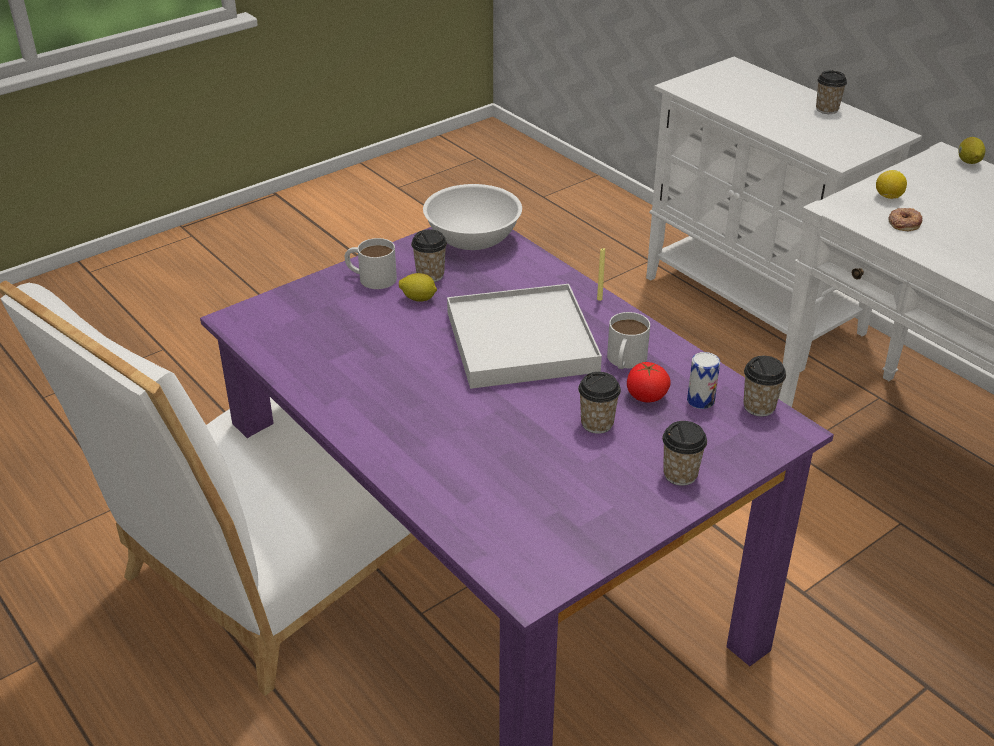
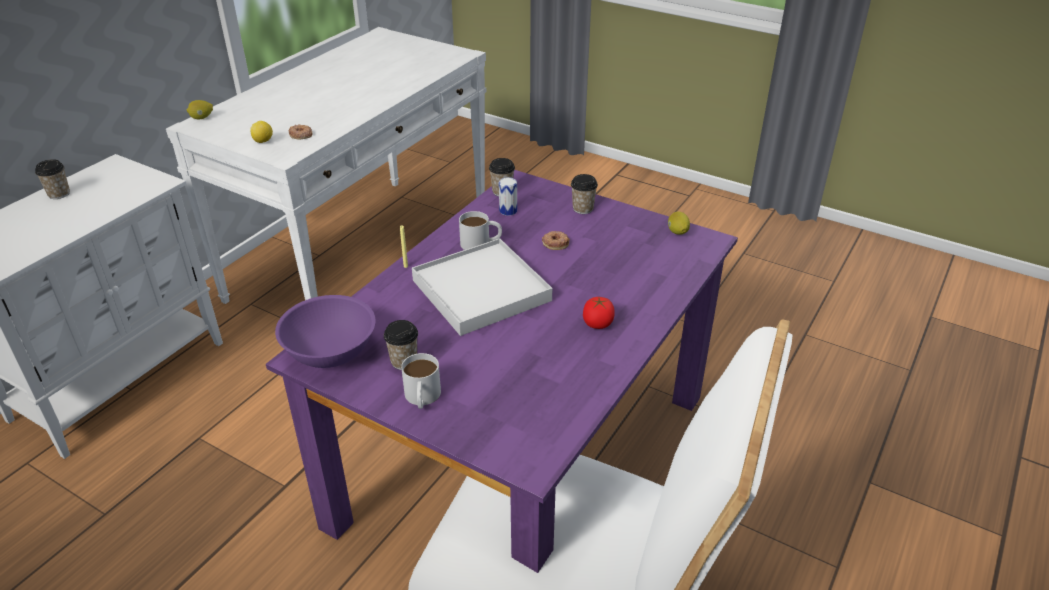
camera: 110 degrees left, 0 degrees up
lemon [399,273,437,302] -> lemon moved to [668,211,690,235]
white bowl [423,184,522,250] -> purple bowl [275,295,376,368]
cup [578,372,621,434] -> donut [542,231,570,250]
tomato [627,362,671,402] -> tomato moved to [583,297,615,329]

